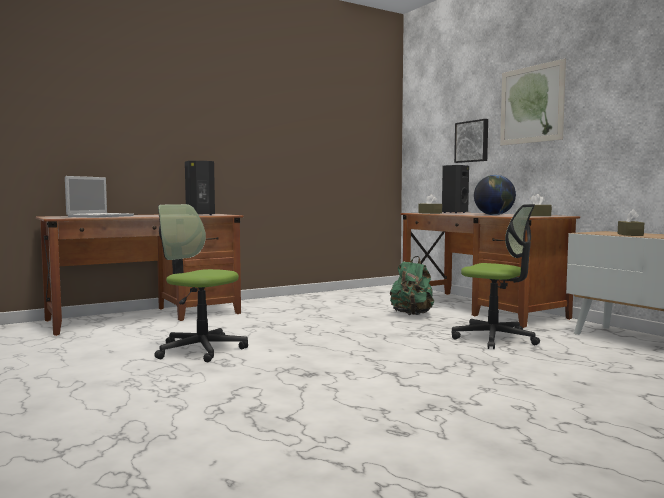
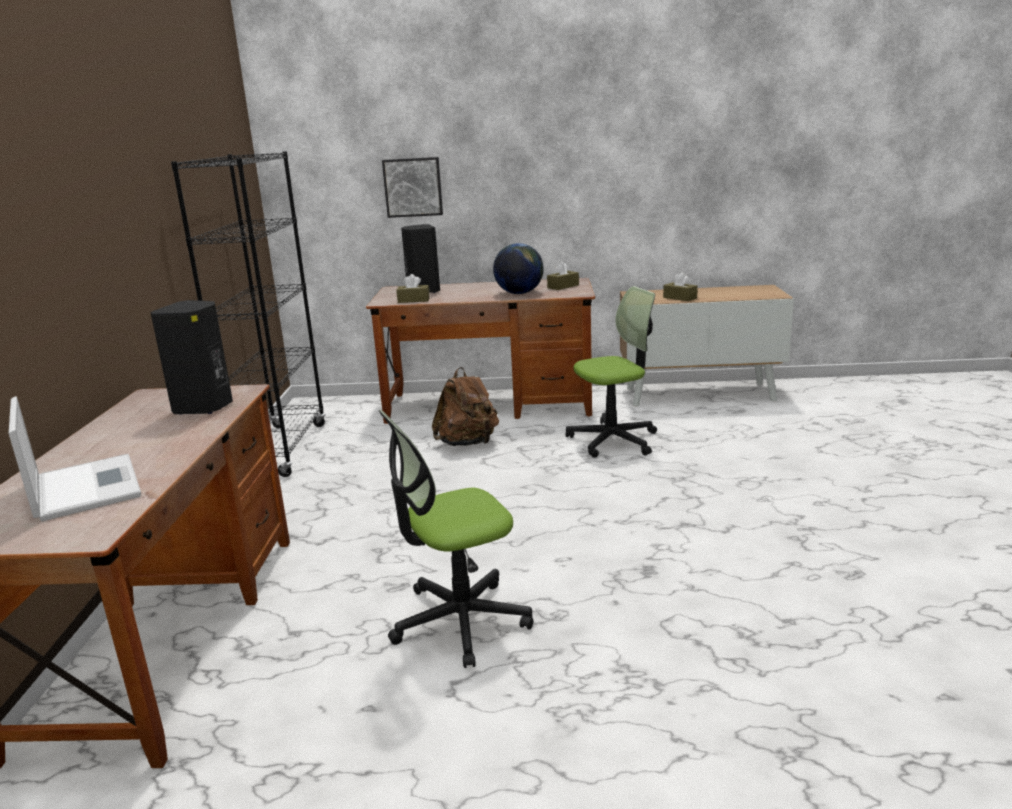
camera: 55 degrees left, 15 degrees up
green backpack [390,256,434,315] -> brown backpack [432,367,499,446]
picture [500,59,566,146] -> none
none -> black bookcase [171,151,326,477]

